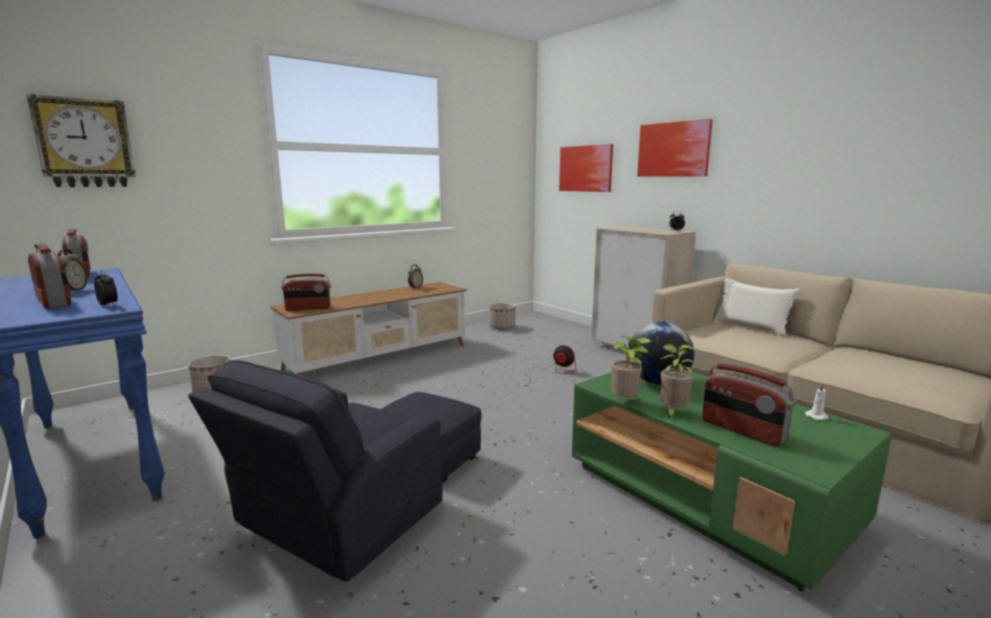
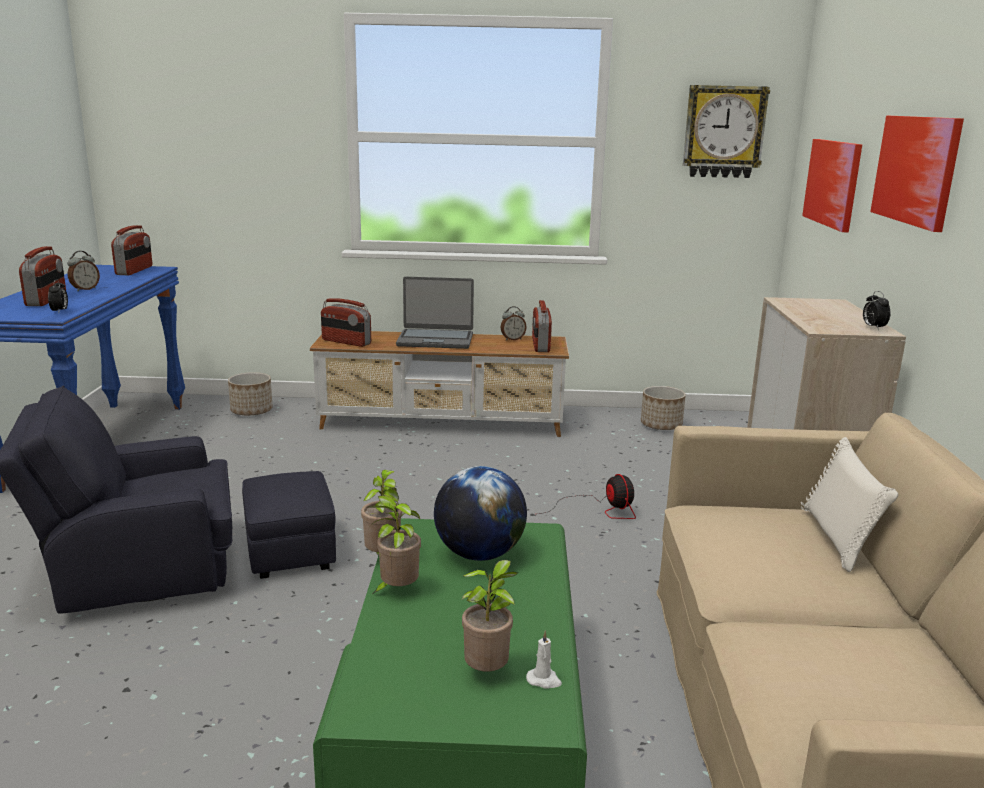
camera: 40 degrees right, 5 degrees up
wall clock [27,94,136,187] -> wall clock moved to [683,85,770,178]
radio [702,363,795,447] -> radio moved to [532,300,552,352]
none -> laptop [396,277,474,349]
none -> potted plant [462,560,519,671]

